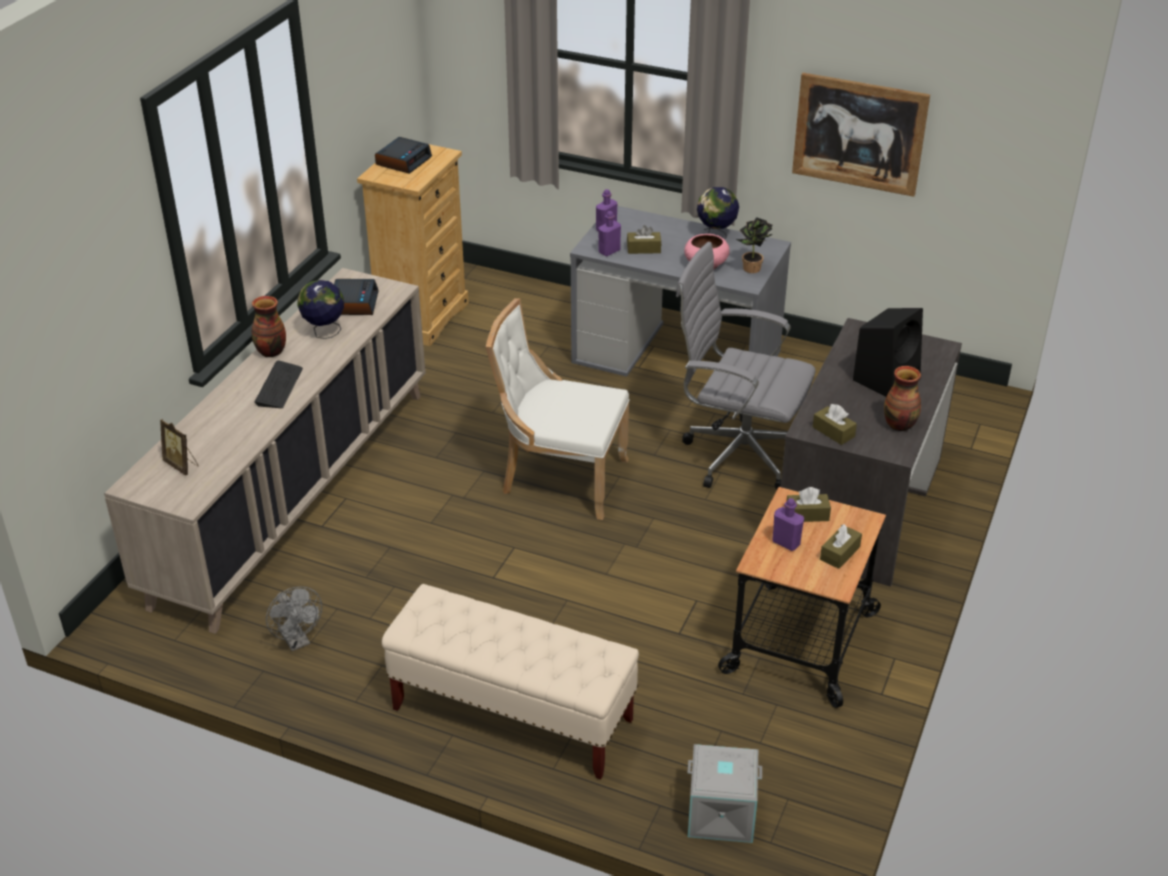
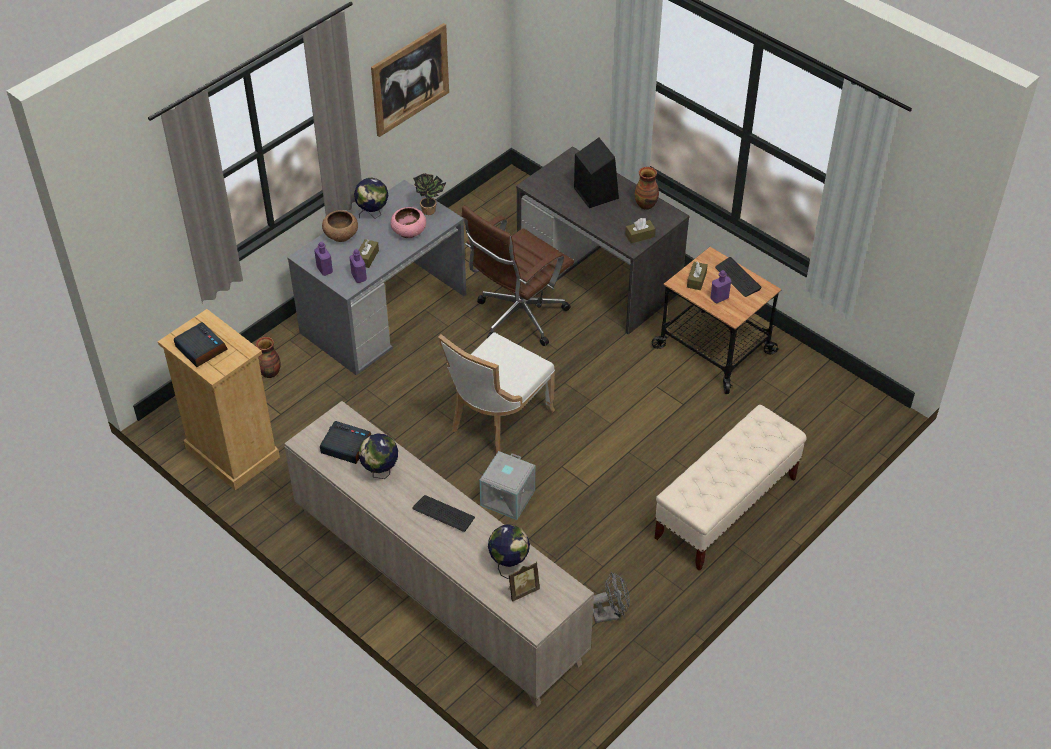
camera: 70 degrees left, 10 degrees up
vase [252,296,286,357] -> vase moved to [256,337,281,378]
grey office chair [676,242,815,490] -> brown office chair [462,205,574,346]
grey storage box [687,744,762,843] -> grey storage box moved to [479,451,535,520]
brown tissue box [820,524,862,569] -> keyboard [715,257,762,297]
none -> brown bowl [322,210,358,242]
none -> globe [488,524,530,579]

